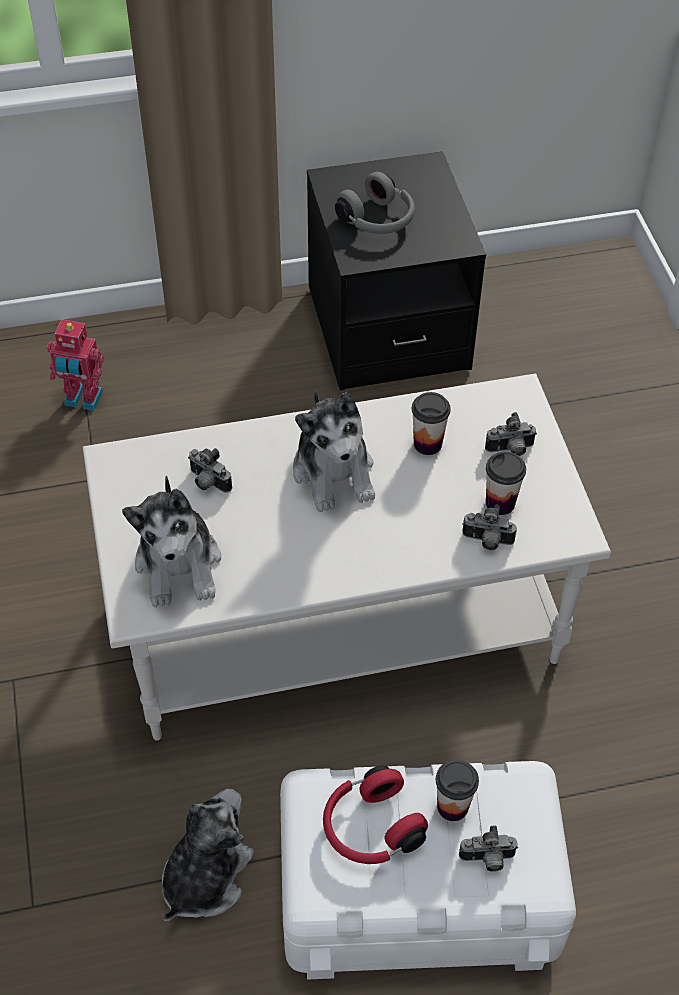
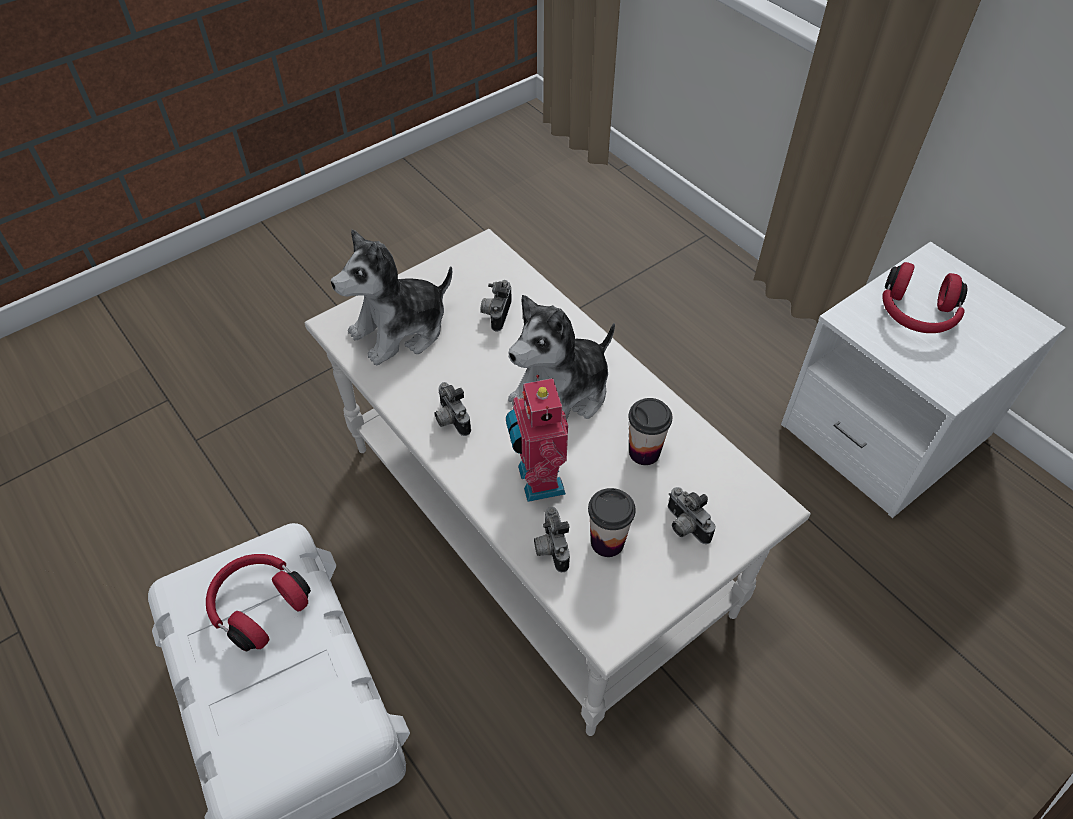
camera: 65 degrees right, 0 degrees up
toy robot [47,319,104,411] -> toy robot moved to [506,375,568,502]
plush toy [162,789,254,921] -> none
black nightstand [307,151,486,391] -> white nightstand [781,242,1066,518]
grey headphones [335,172,415,234] -> red headphones [883,262,967,333]
cup [436,760,479,821] -> none
camera [459,825,518,872] -> camera moved to [434,382,471,436]

